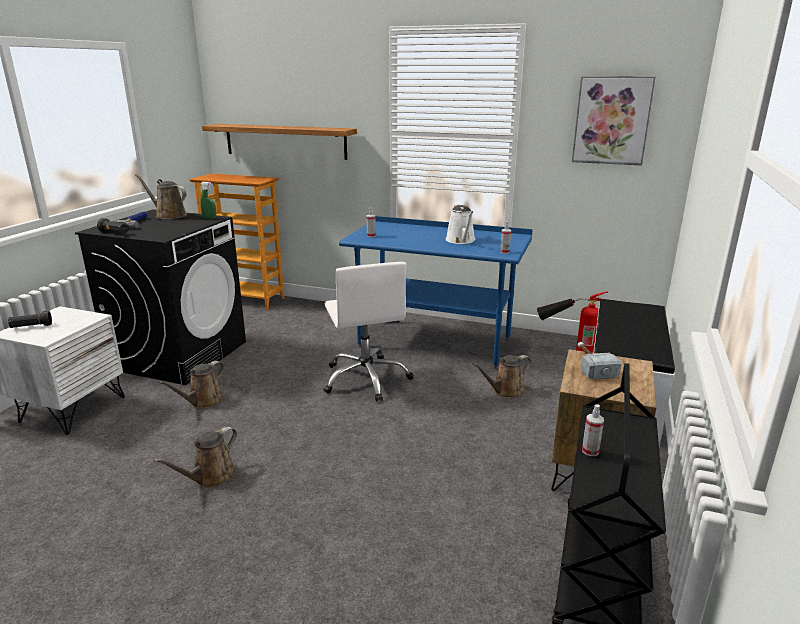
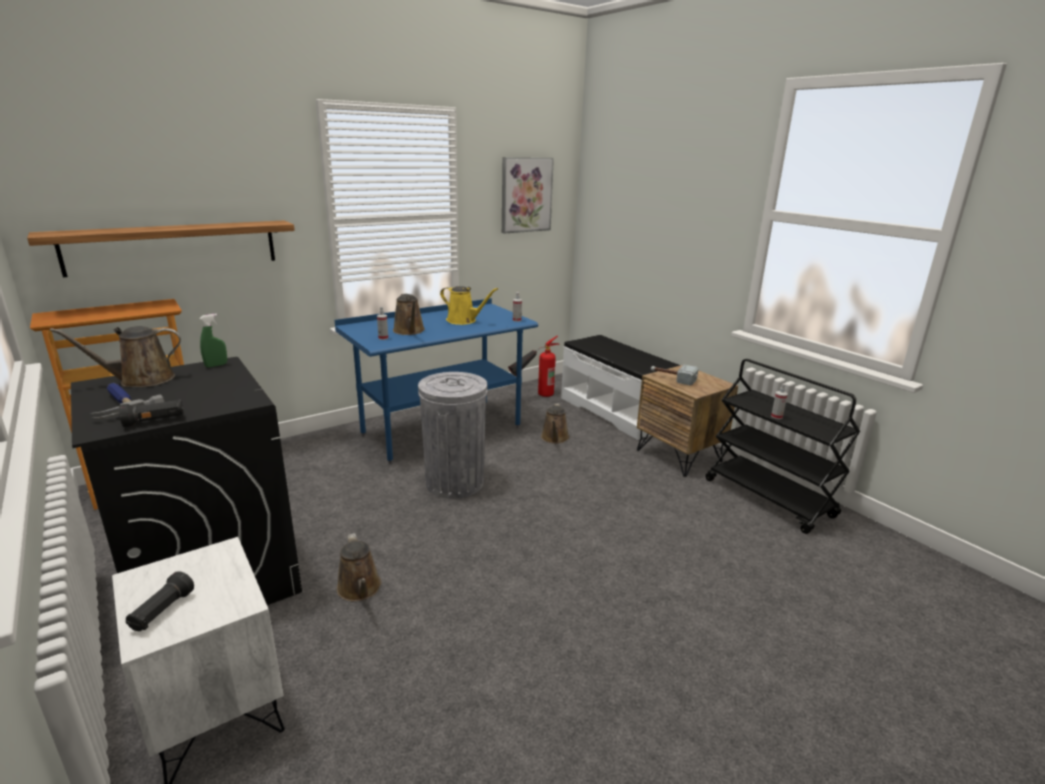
camera: 55 degrees left, 0 degrees up
brown watering can [153,427,237,488] -> brown watering can moved to [393,293,425,335]
white office chair [324,262,414,402] -> grey trash can [418,372,487,499]
white watering can [446,205,475,244] -> yellow watering can [440,286,498,325]

